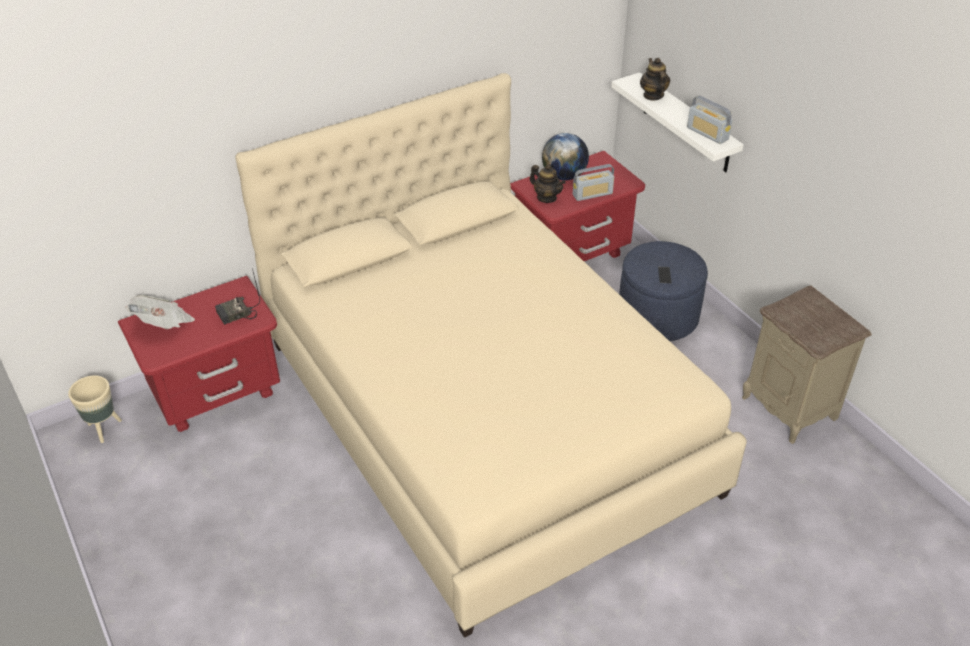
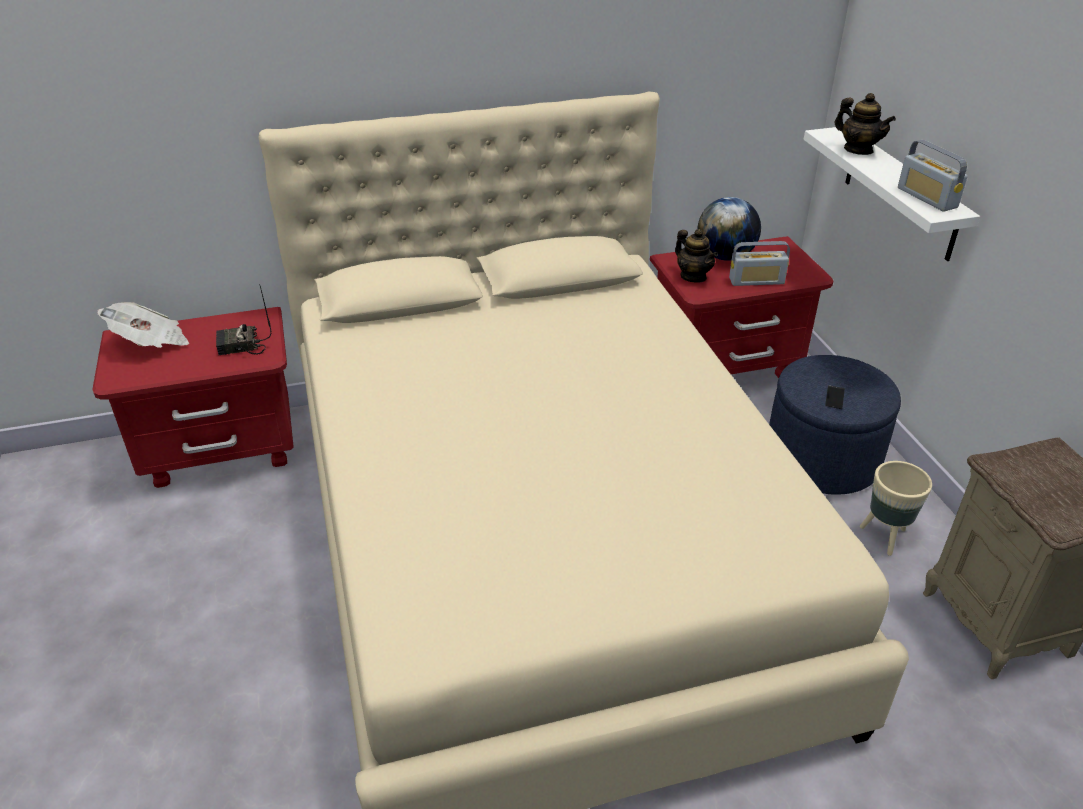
camera: 15 degrees right, 5 degrees down
beige planter [68,375,122,443] -> beige planter moved to [860,461,932,556]
teapot [640,58,670,100] -> teapot turned 135 degrees clockwise [835,93,896,155]

